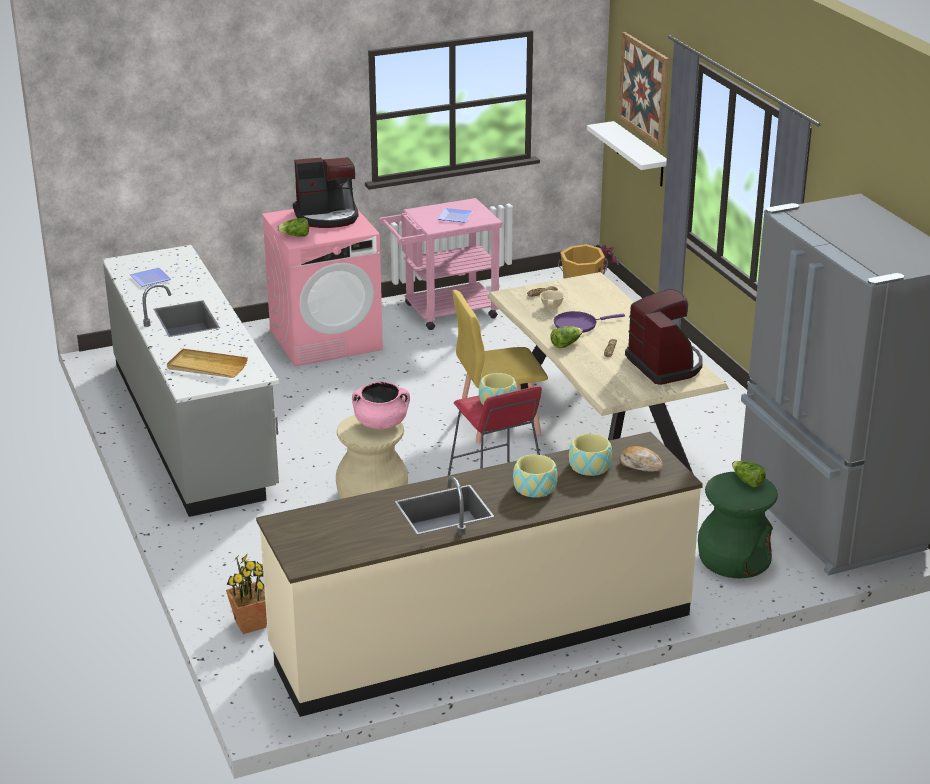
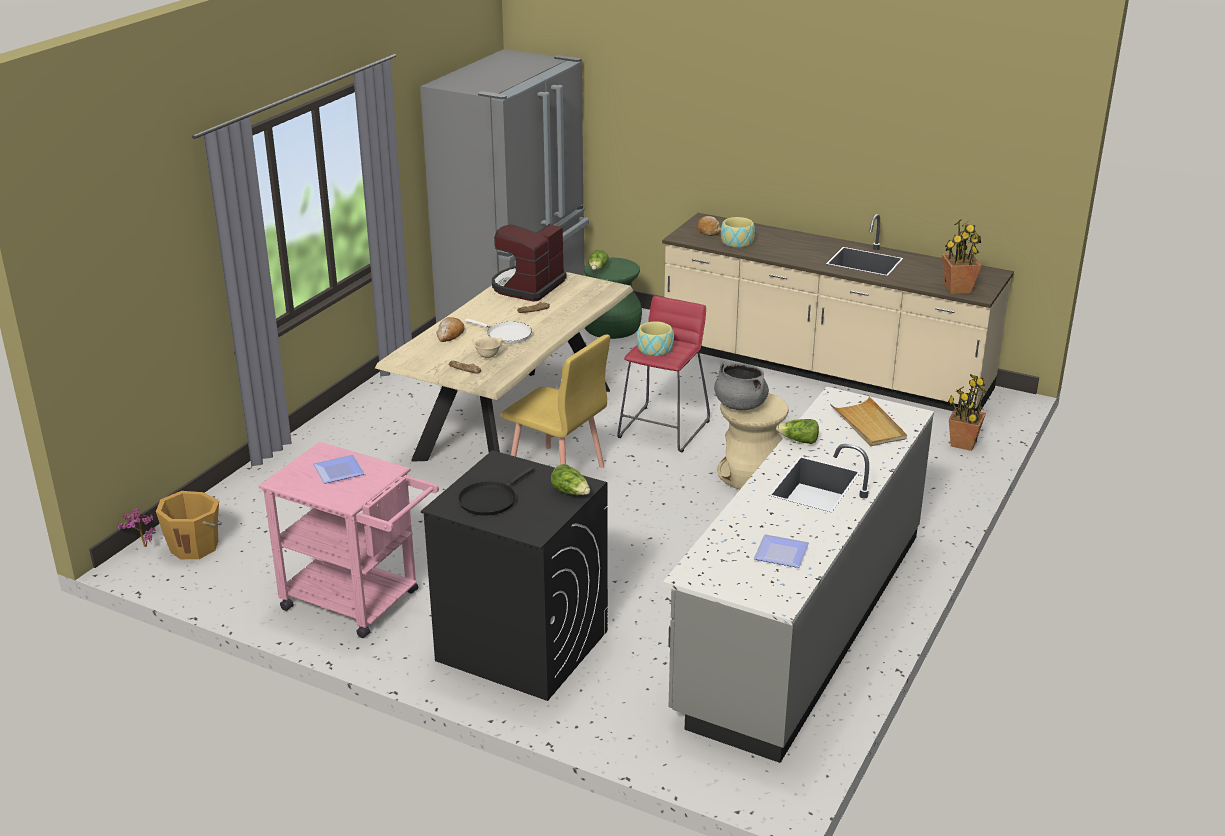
camera: 130 degrees left, 0 degrees up
pink washing machine [262,209,383,367] -> black washing machine [421,450,608,701]
coffee machine [293,157,358,228] -> black frying pan [458,467,534,515]
pink cooking pot [352,381,410,429] -> grey cooking pot [714,361,769,410]
bowl [513,454,558,498] -> none
lettuce [550,326,583,348] -> lettuce moved to [776,419,819,444]
purple frying pan [554,311,625,333] -> white frying pan [465,318,532,344]
white shelf [587,121,667,187] -> none
picture [618,32,669,148] -> none
none -> bread [436,317,465,342]
none -> potted plant [942,219,981,294]

